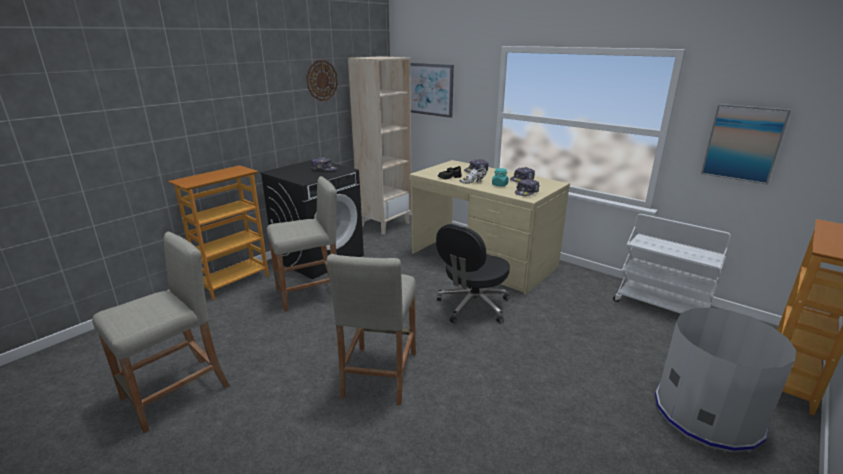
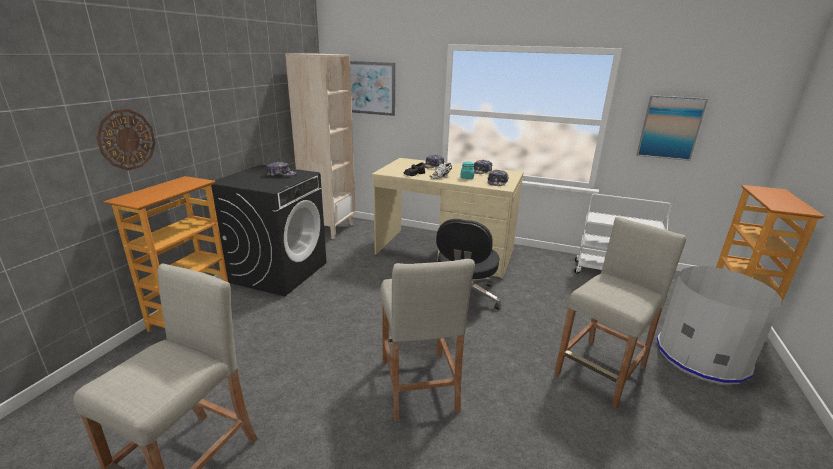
camera: 20 degrees left, 0 degrees up
beige stool [267,176,337,312] -> beige stool moved to [554,217,686,408]
wall clock [306,60,338,101] -> wall clock moved to [96,109,156,170]

